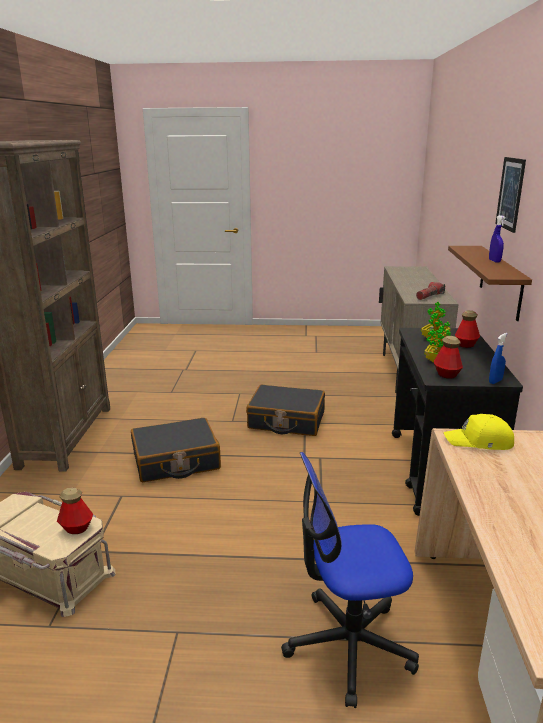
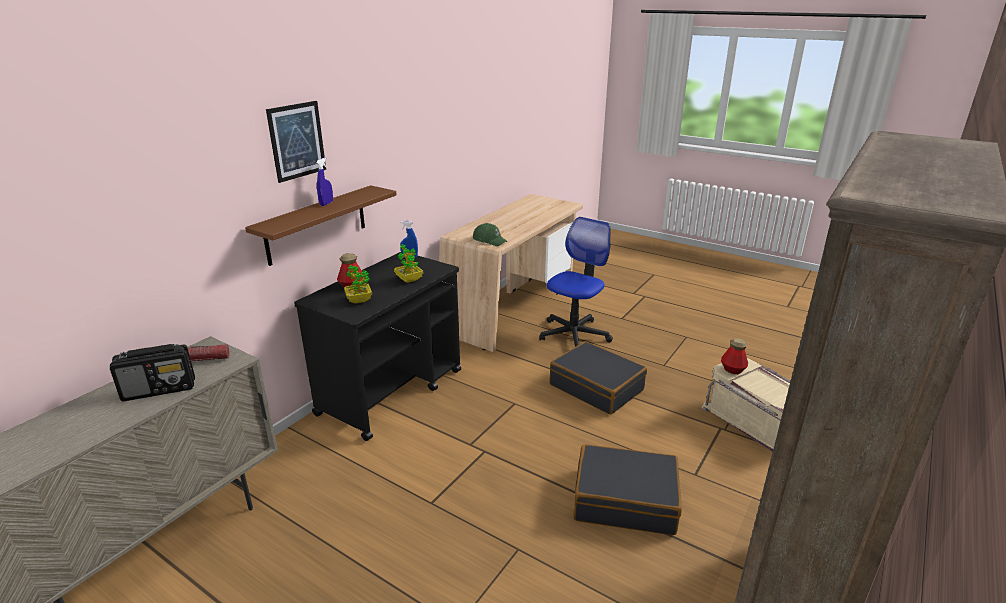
camera: 150 degrees left, 5 degrees up
black suitcase [246,384,325,436] -> black suitcase moved to [550,341,647,415]
office chair [281,452,419,708] -> office chair turned 75 degrees counterclockwise [539,217,613,347]
bottle [434,336,463,379] -> none
yellow cap [444,414,514,450] -> green cap [473,223,508,246]
none -> radio [110,344,195,401]

